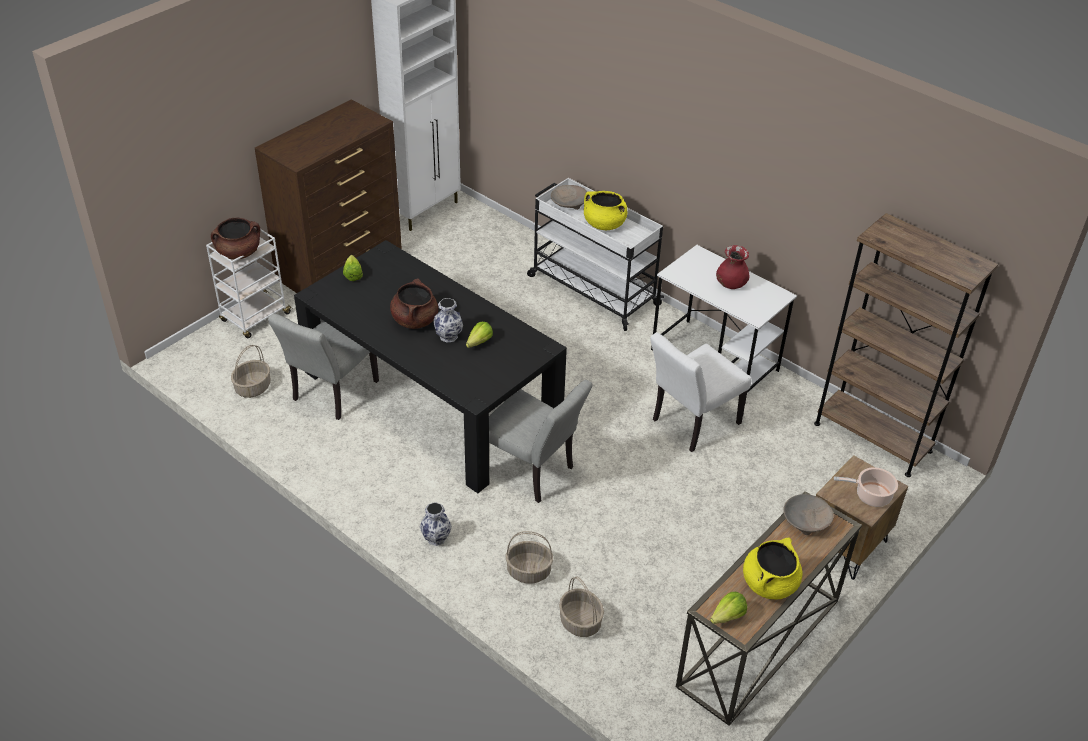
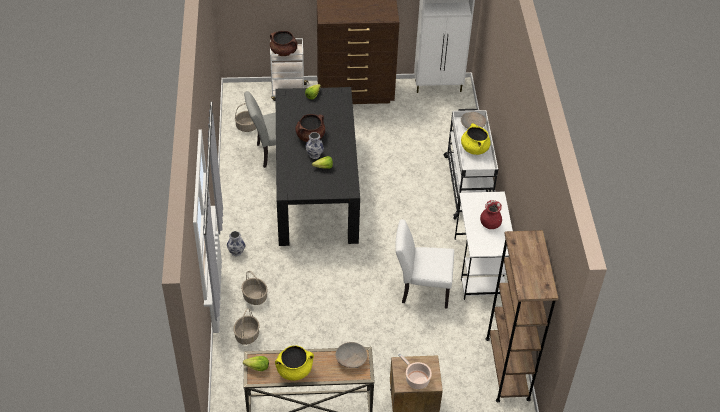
camera: 45 degrees right, 5 degrees up
grey chair [489,380,593,503] -> none

